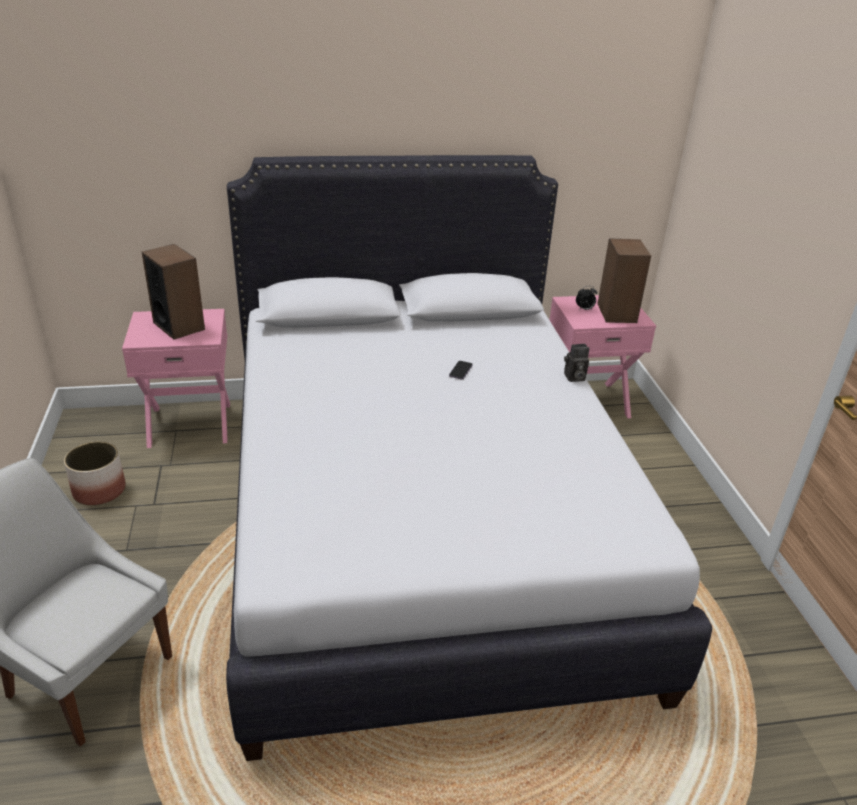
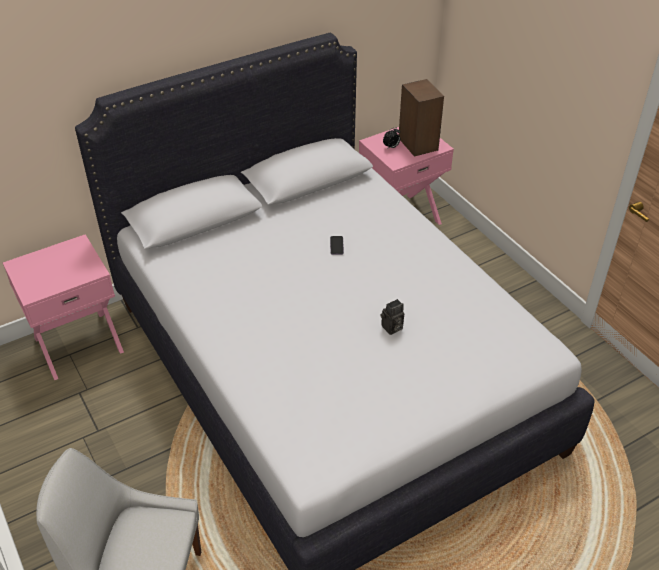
camera: 20 degrees left, 10 degrees up
planter [64,441,126,505] -> none
speaker [142,244,205,340] -> none
camera [564,344,590,382] -> camera moved to [380,299,404,335]

